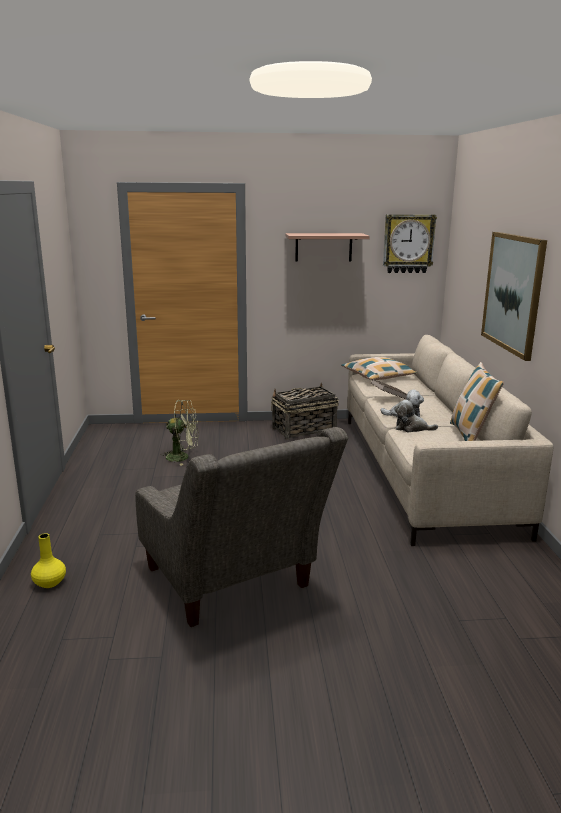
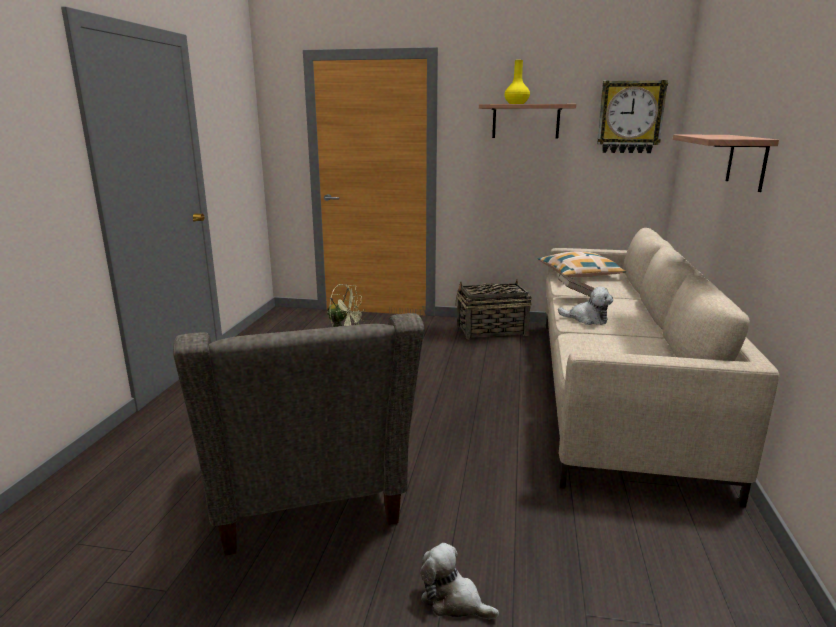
camera: 15 degrees right, 0 degrees up
yellow vase [31,533,66,588] -> yellow vase moved to [504,60,530,104]
plush toy [394,400,438,432] -> plush toy moved to [420,543,499,620]
pillow [450,362,504,441] -> none
picture [481,232,547,361] -> shelf [673,134,779,192]

